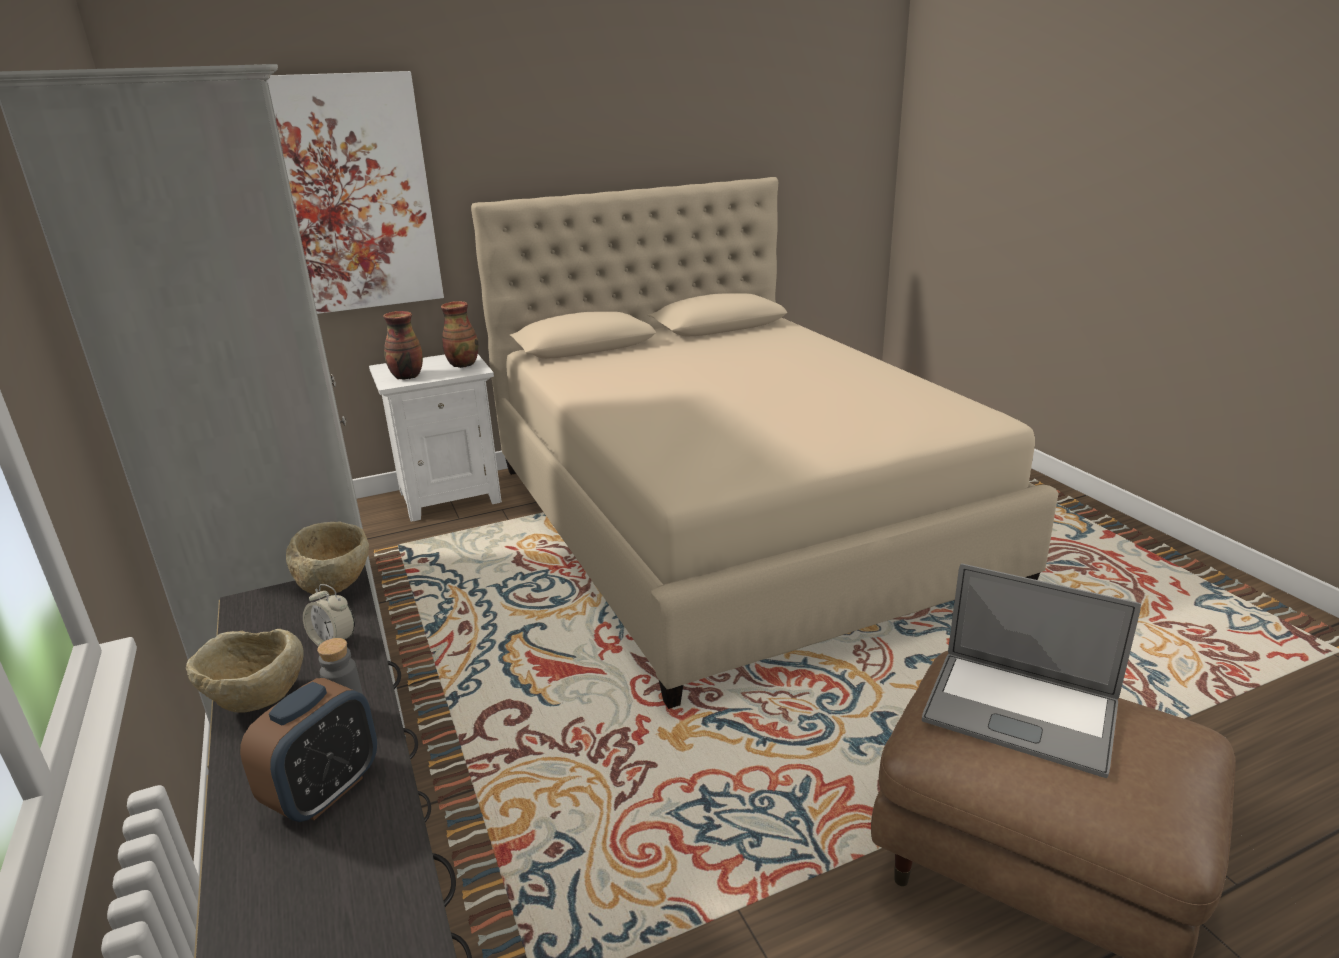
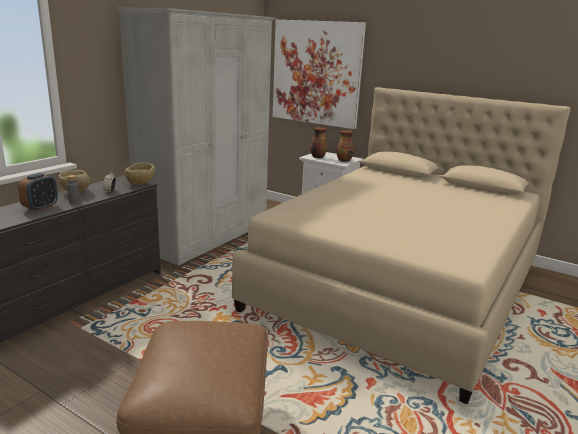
camera: 55 degrees right, 5 degrees down
alarm clock [240,678,377,822] -> alarm clock turned 60 degrees counterclockwise [18,173,58,211]
laptop [922,563,1141,778] -> none

